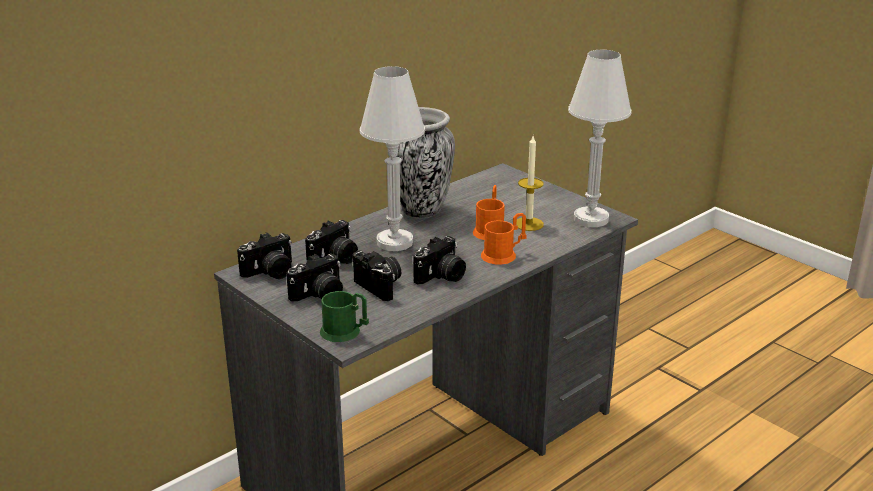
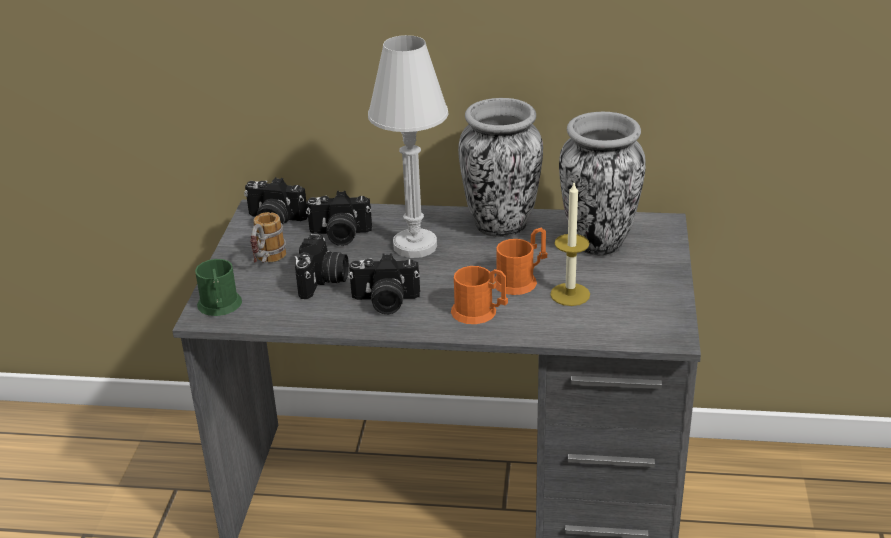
camera: 50 degrees right, 5 degrees up
camera [286,254,343,302] -> mug [250,212,286,263]
white table lamp [568,50,632,227] -> none
none -> vase [559,112,646,256]

